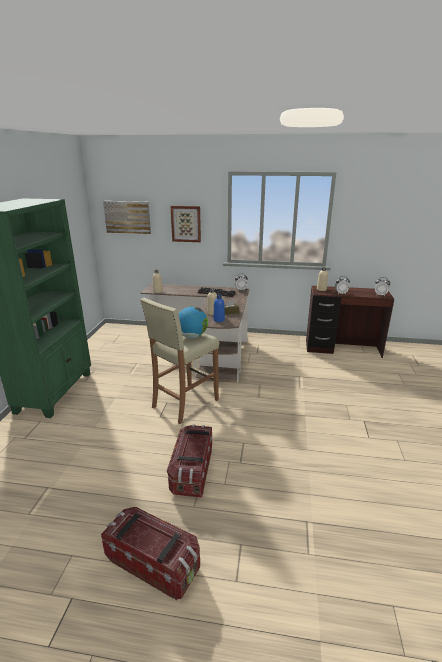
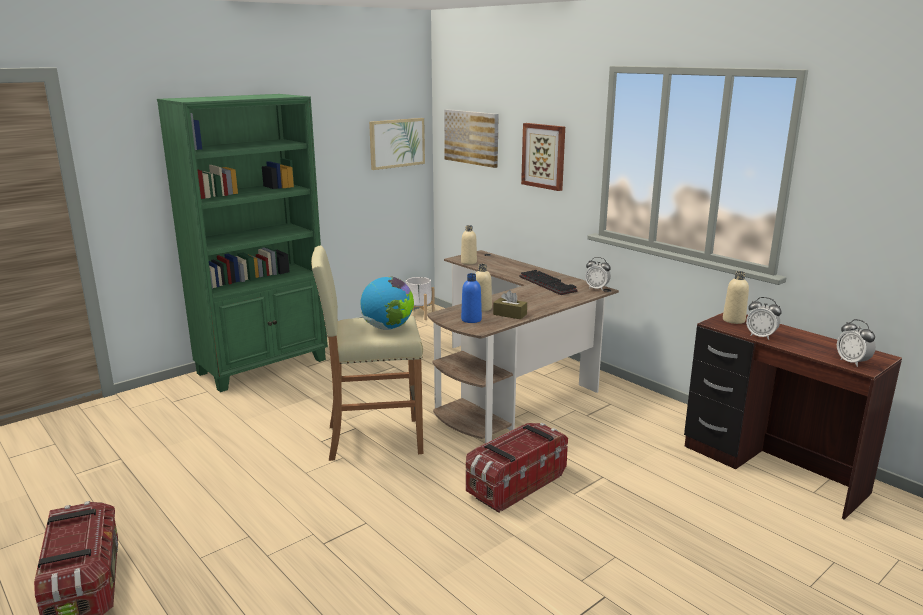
camera: 40 degrees right, 5 degrees down
storage box [167,424,212,498] -> storage box moved to [466,423,568,513]
none -> picture [369,118,425,170]
none -> white planter [406,277,435,320]

